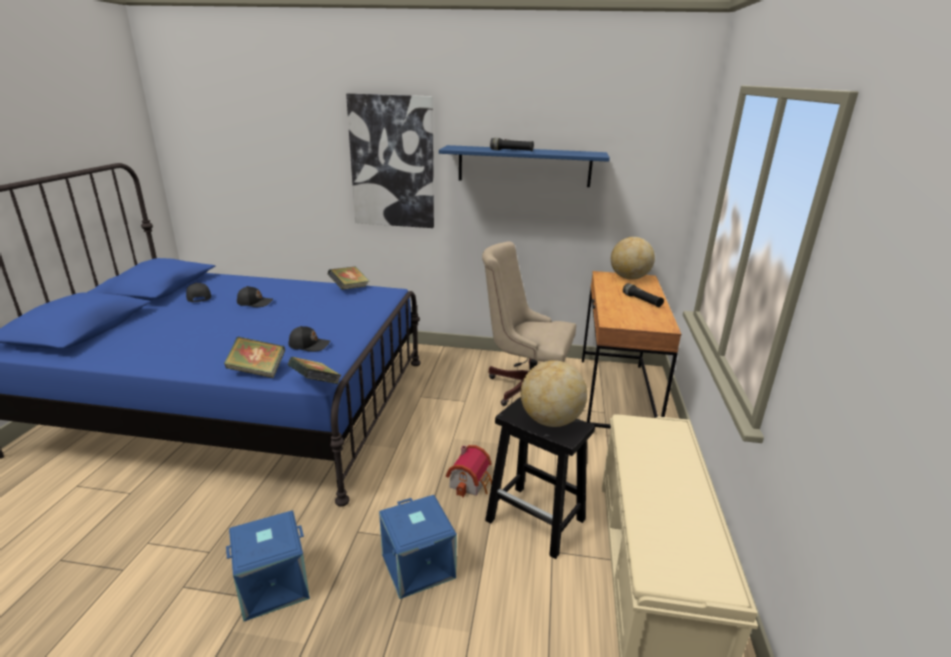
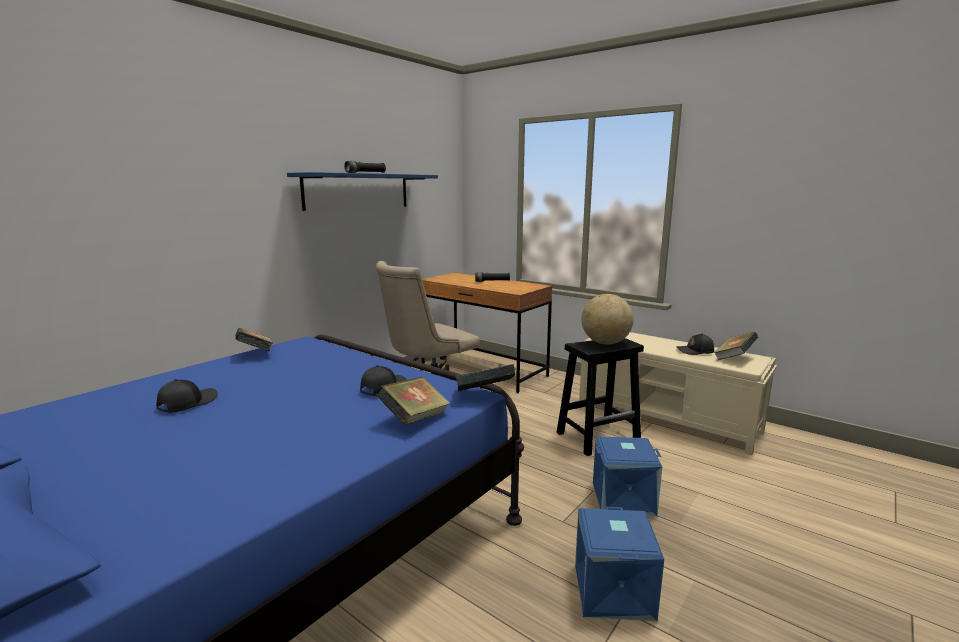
camera: 60 degrees left, 10 degrees down
black cap [186,282,211,302] -> black cap moved to [676,333,714,355]
picture [346,93,434,228] -> none
toy house [446,445,492,497] -> none
globe [611,237,655,280] -> none
none -> book [714,332,758,360]

